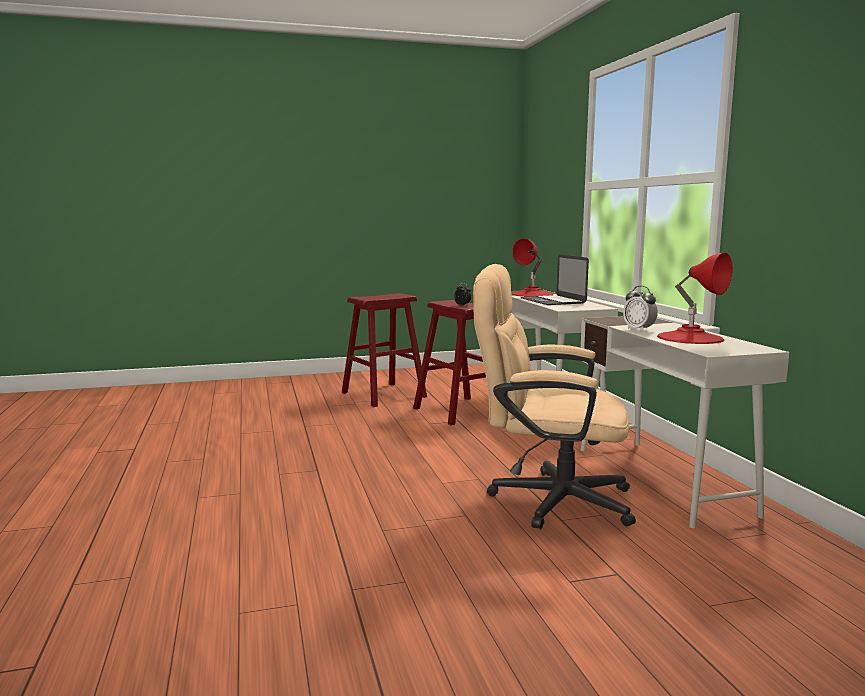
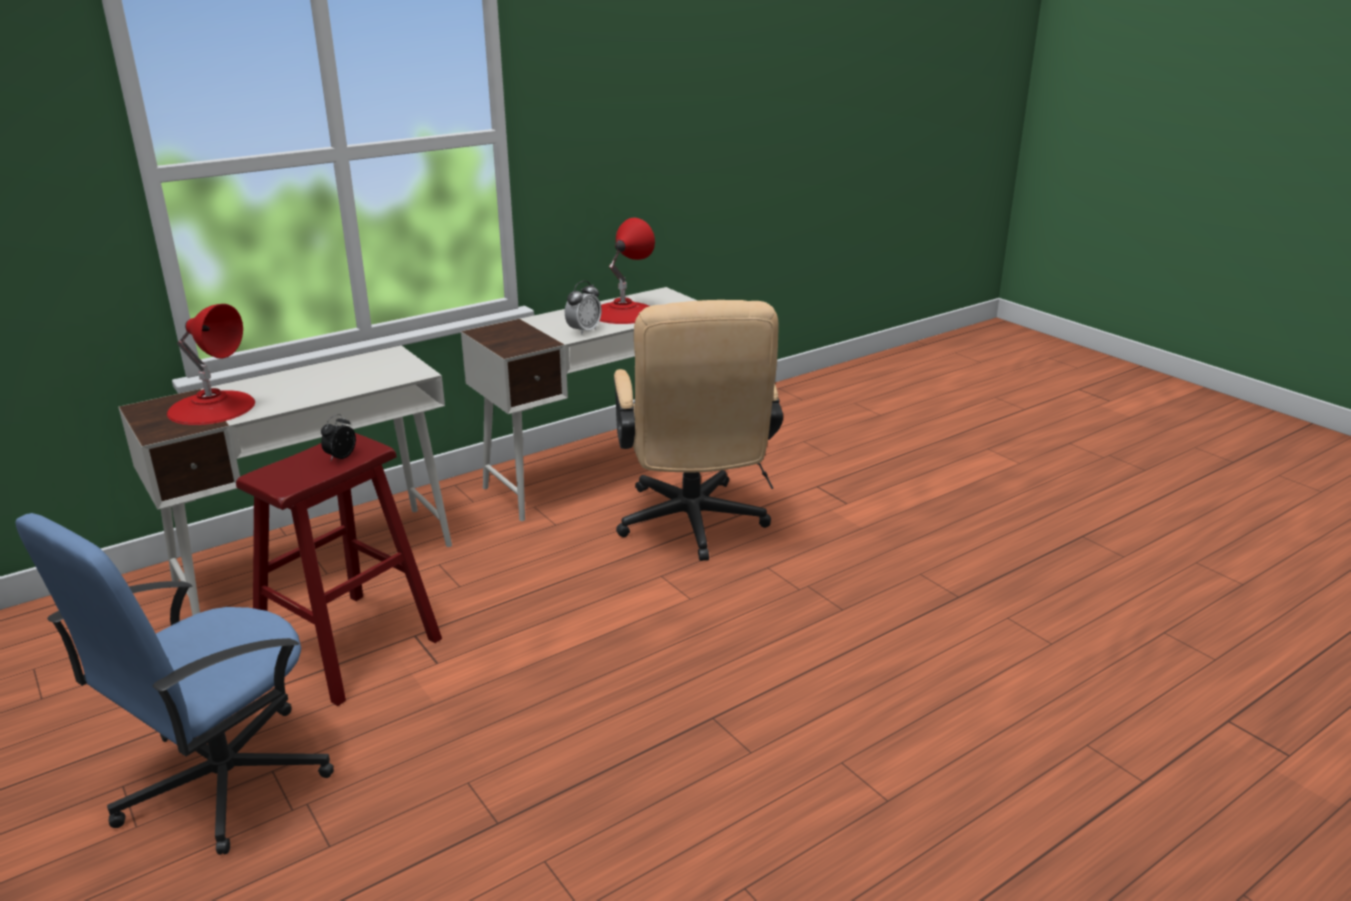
camera: 110 degrees left, 15 degrees up
red stool [342,293,427,407] -> blue office chair [15,513,334,855]
laptop [521,255,589,305] -> none

